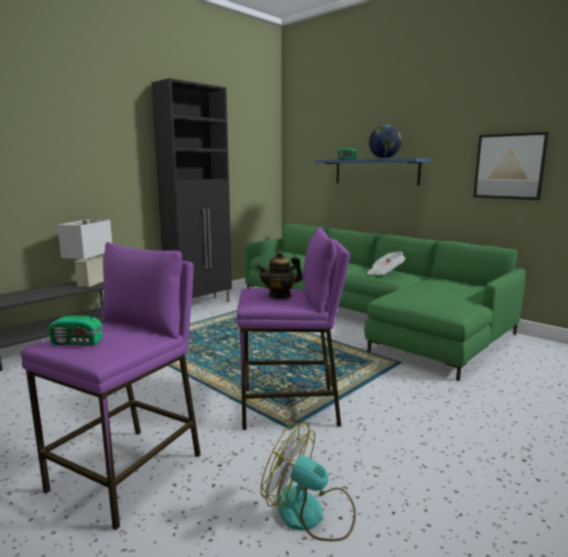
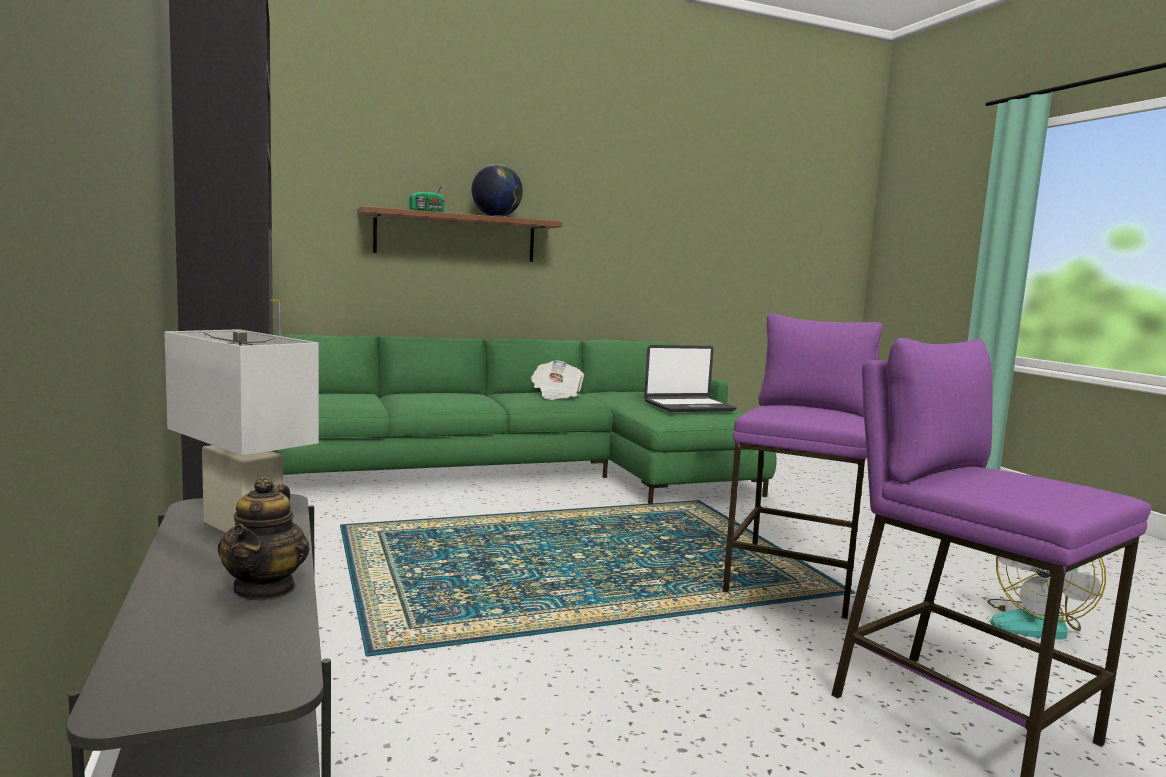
camera: 65 degrees left, 5 degrees down
radio [48,296,103,345] -> none
teapot [257,251,302,299] -> teapot moved to [217,476,310,601]
blue shelf [314,158,431,185] -> brown shelf [357,206,563,262]
picture [473,132,549,200] -> none
none -> laptop [644,345,737,412]

